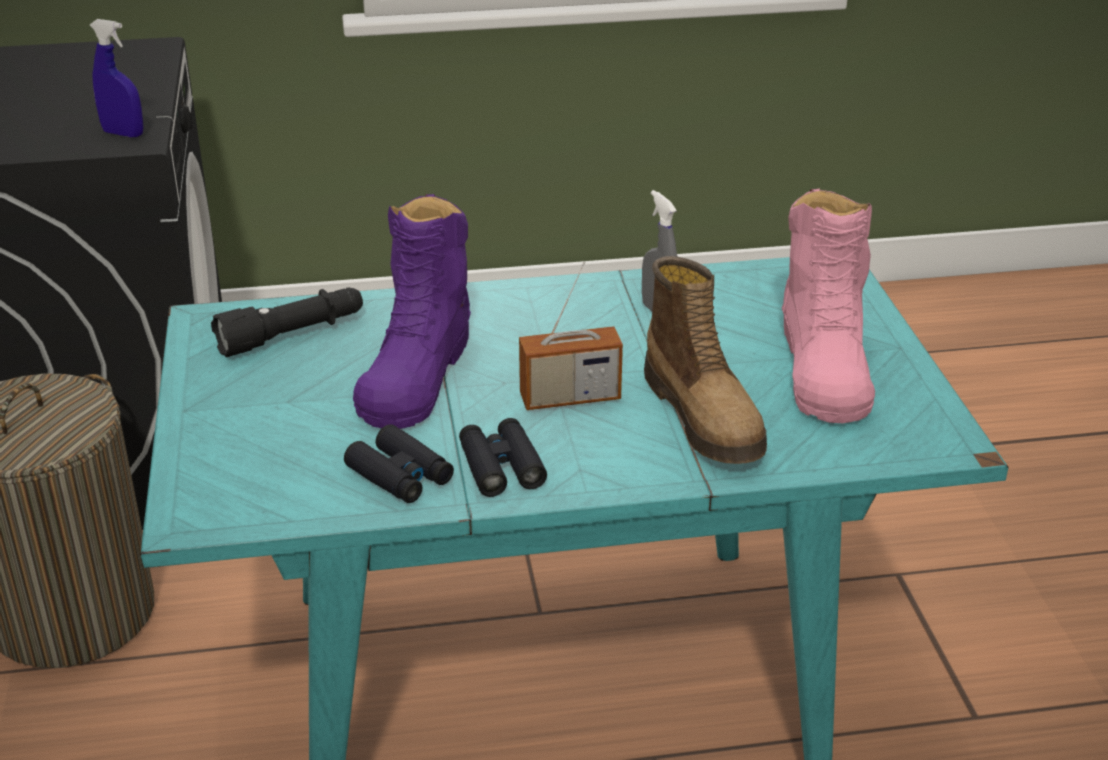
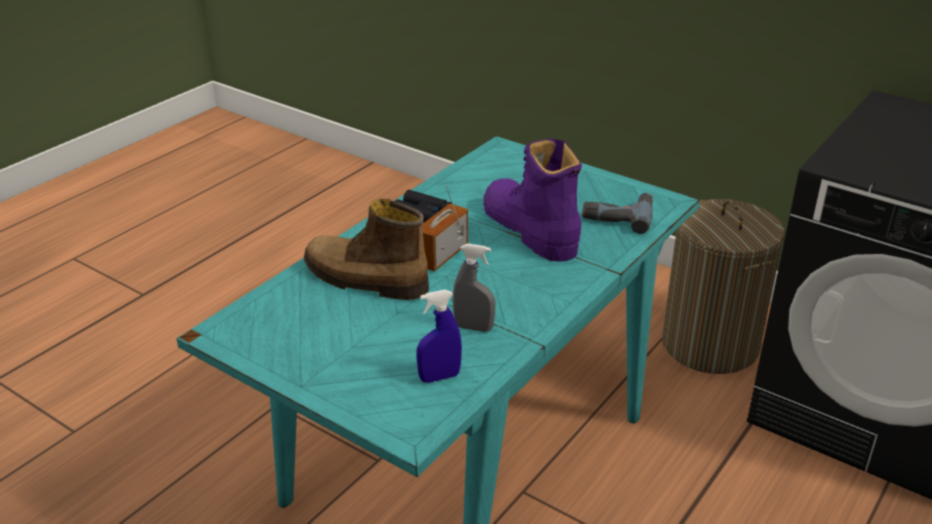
camera: 135 degrees right, 0 degrees up
blue spray bottle [90,19,143,137] -> blue spray bottle moved to [416,290,462,383]
black flashlight [211,287,363,357] -> power drill [582,193,653,234]
black binoculars [344,424,454,503] -> none
pink boot [782,188,875,423] -> none

